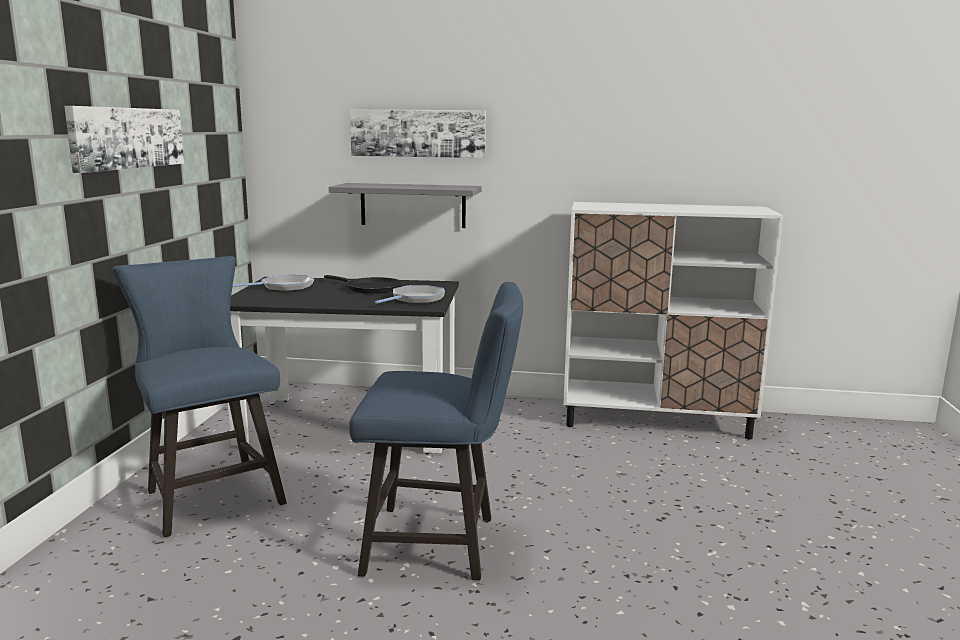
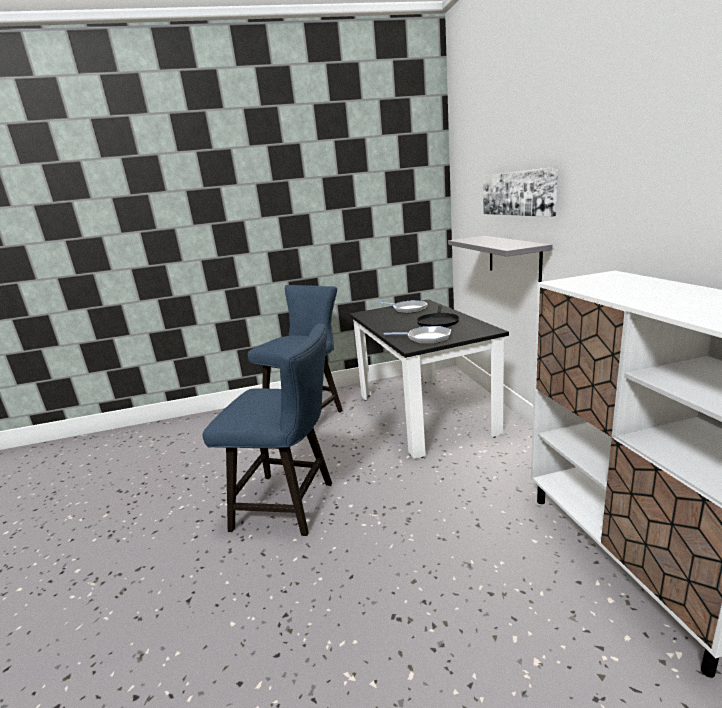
camera: 70 degrees right, 5 degrees up
picture [64,106,184,173] -> none
blue chair [349,282,523,580] -> blue chair turned 60 degrees counterclockwise [203,324,332,536]

